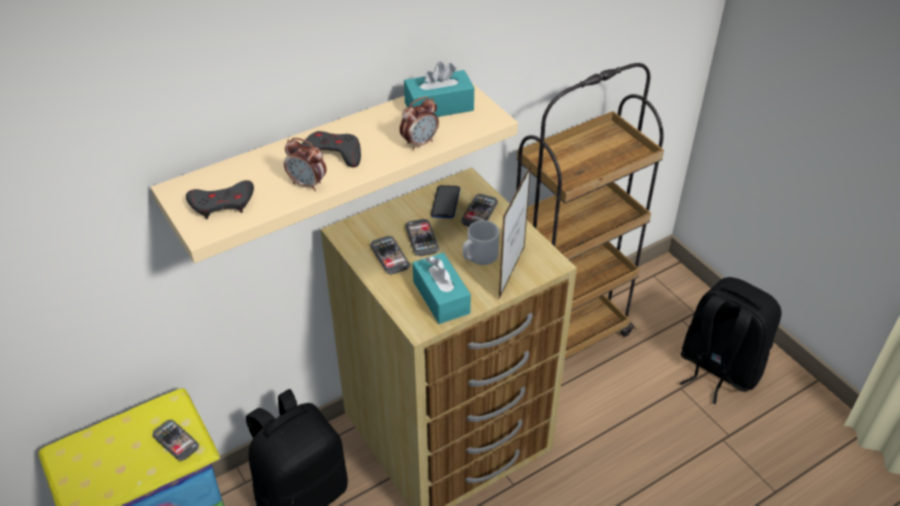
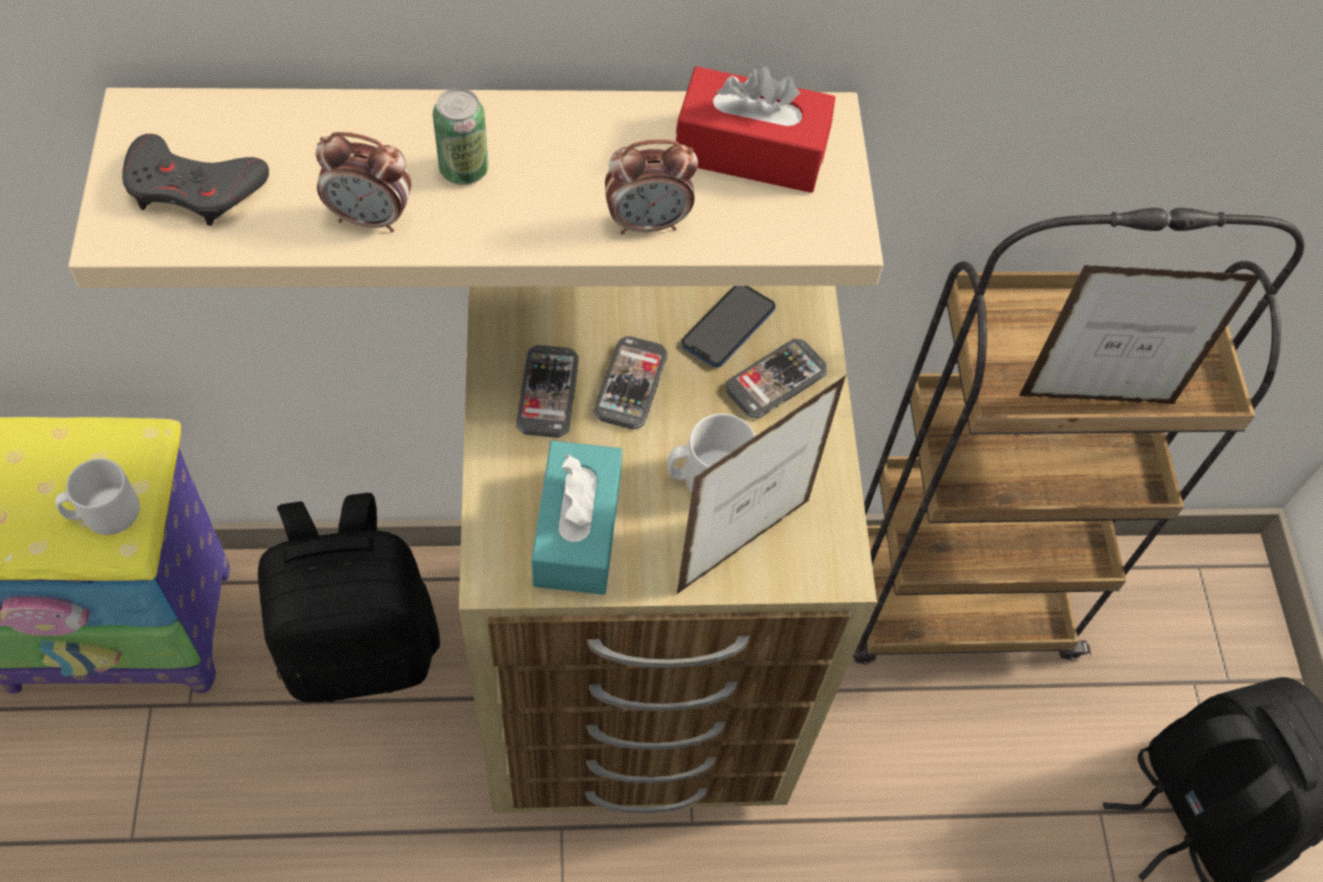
camera: 25 degrees right, 15 degrees up
phone [152,420,199,461] -> grey mug [55,458,140,535]
alarm clock [284,138,327,191] -> alarm clock turned 45 degrees counterclockwise [315,132,411,232]
grey game controller [301,131,361,167] -> can [433,88,488,185]
turquoise tissue box [404,61,474,117] -> red tissue box [676,65,835,193]
none -> picture frame [1019,265,1262,404]

